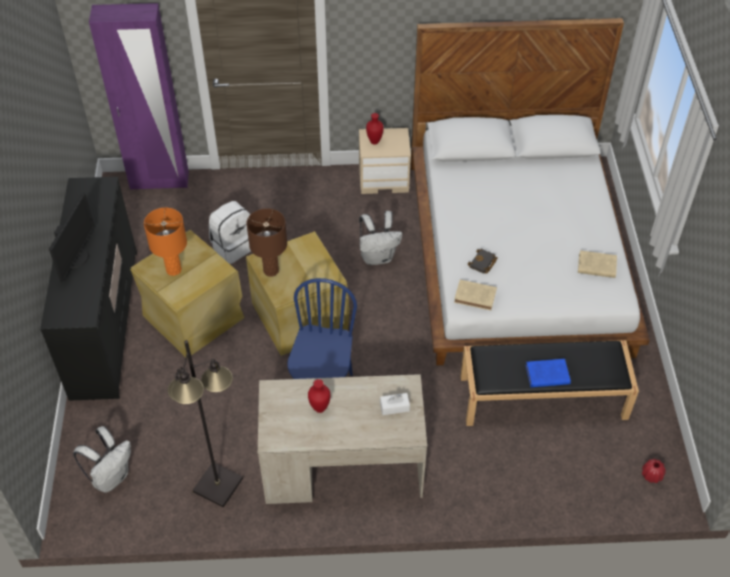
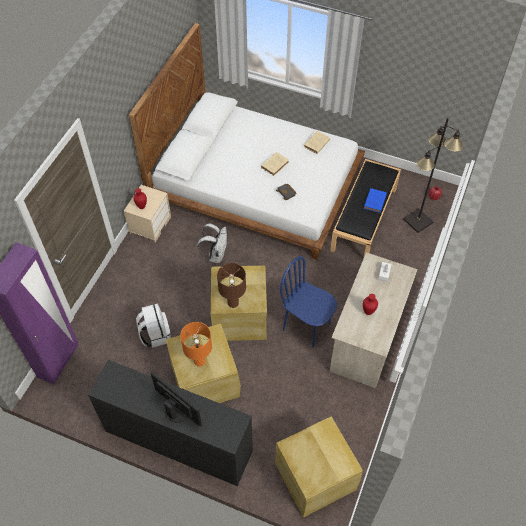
camera: 65 degrees left, 5 degrees up
white backpack [73,426,131,493] -> beige storage box [275,417,363,518]
black floor lamp [168,340,243,507] -> black floor lamp moved to [403,118,463,233]
beige book [454,280,497,310] -> beige book moved to [261,152,289,176]

